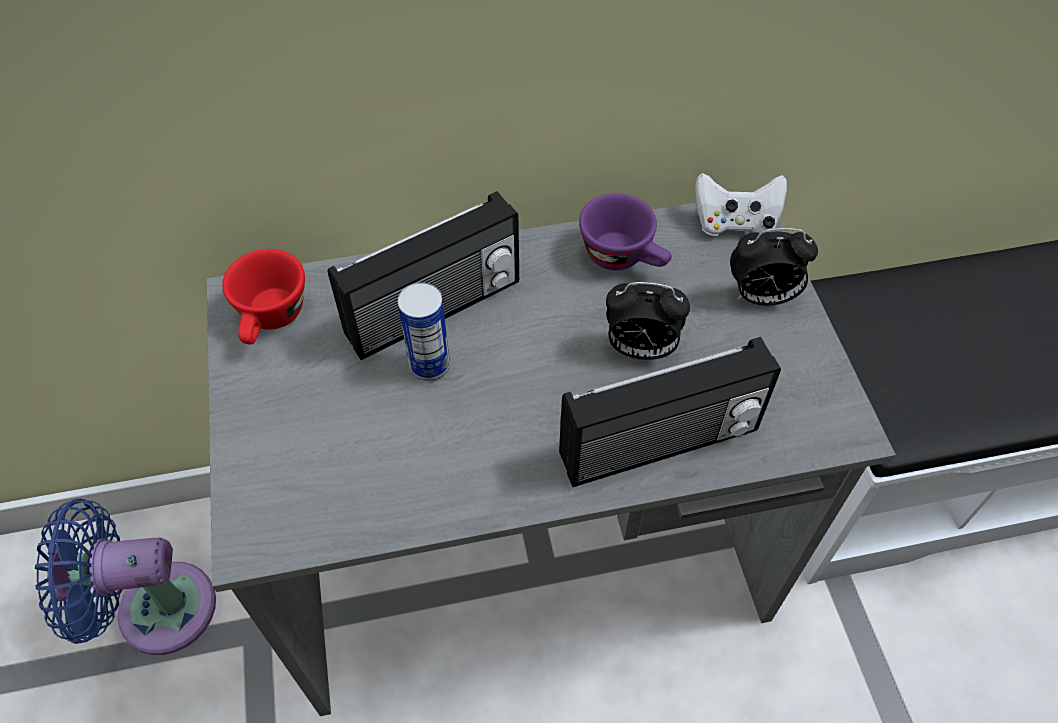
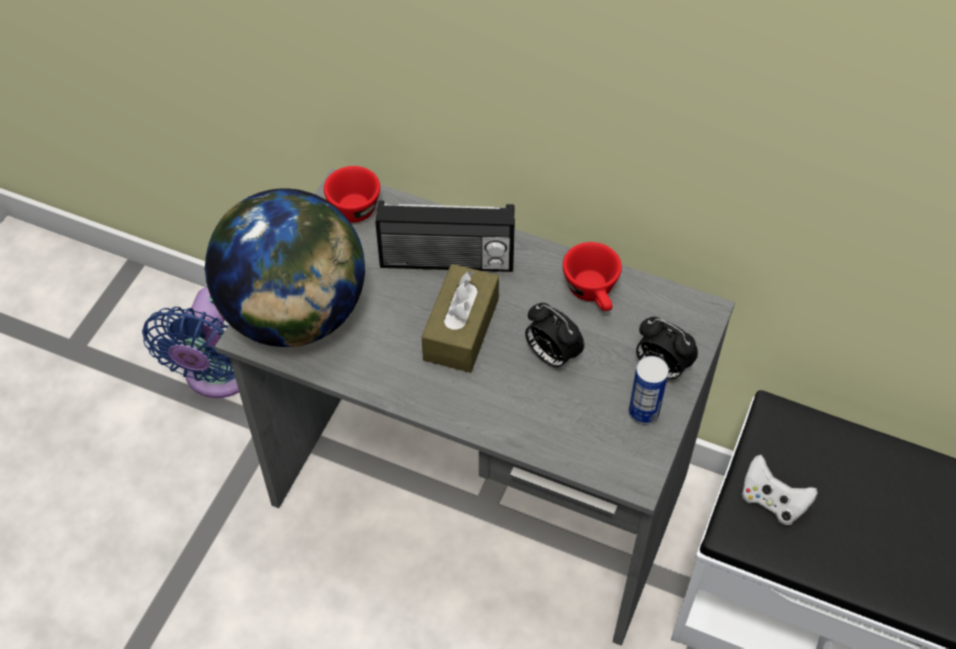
camera: 35 degrees right, 0 degrees up
blue fan [35,499,216,655] -> blue fan turned 105 degrees counterclockwise [142,287,239,398]
can [398,282,450,381] -> can moved to [629,356,669,425]
radio [559,337,781,487] -> none
purple cup [579,193,672,270] -> red cup [563,242,622,311]
white game controller [695,173,787,236] -> white game controller moved to [742,455,818,525]
none -> globe [204,188,365,347]
none -> brown tissue box [422,264,499,373]

